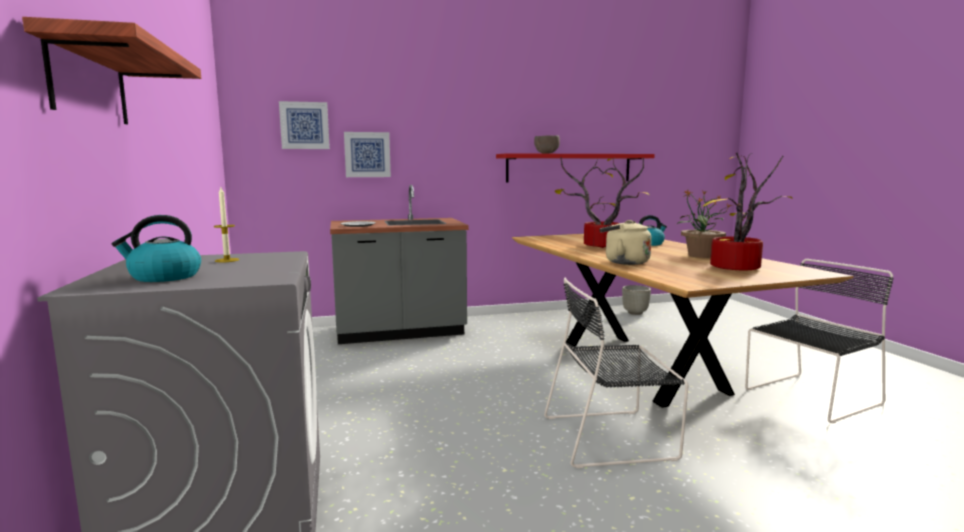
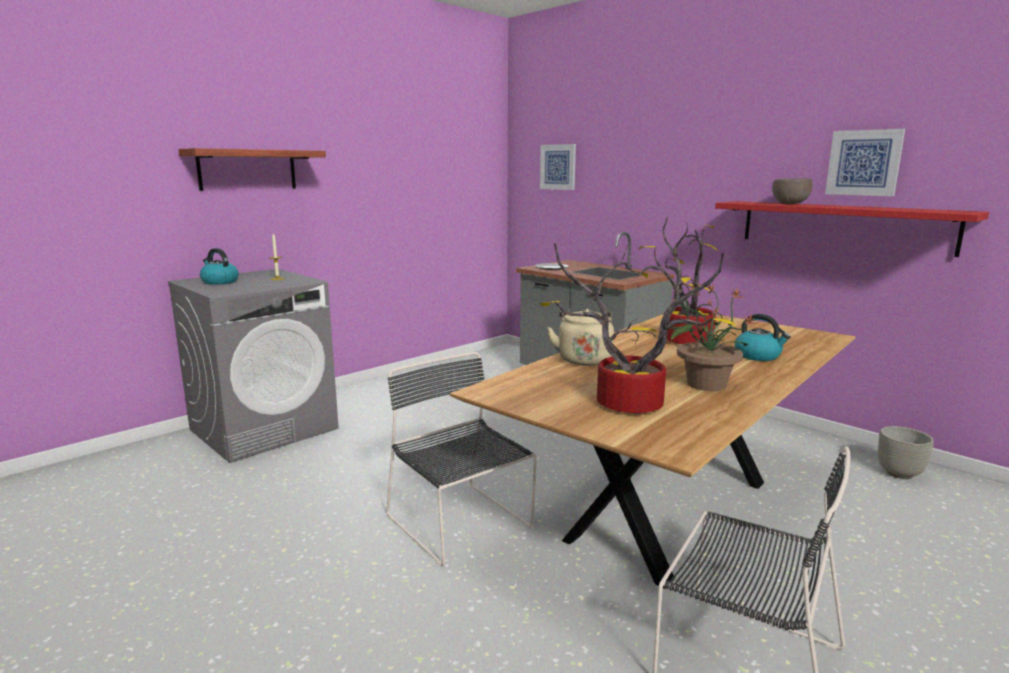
camera: 60 degrees right, 5 degrees up
picture [344,132,391,177] -> picture moved to [825,129,905,196]

